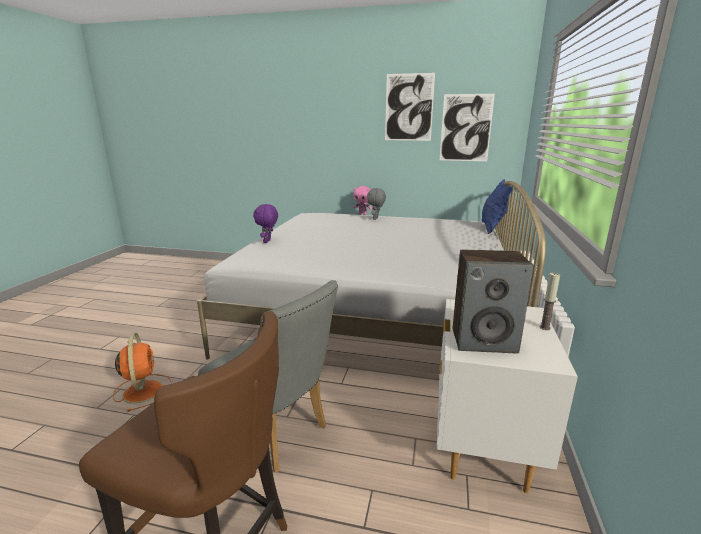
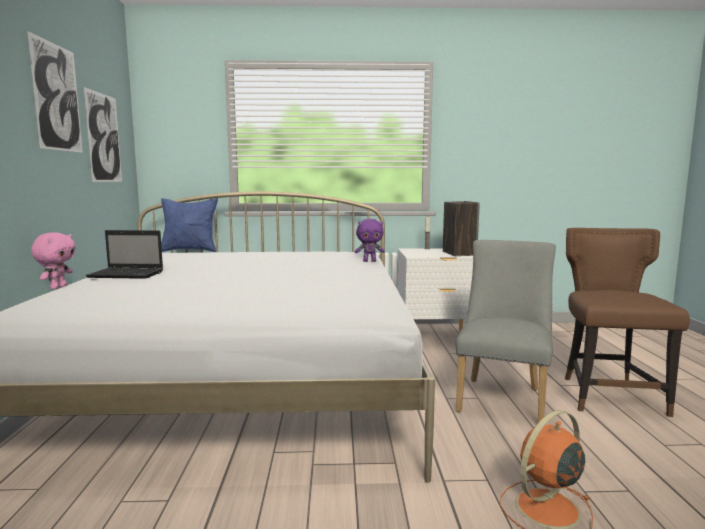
camera: 105 degrees left, 10 degrees down
purple plush toy [253,204,278,243] -> purple plush toy moved to [355,219,385,262]
grey plush toy [367,188,386,220] -> laptop [86,230,163,279]

